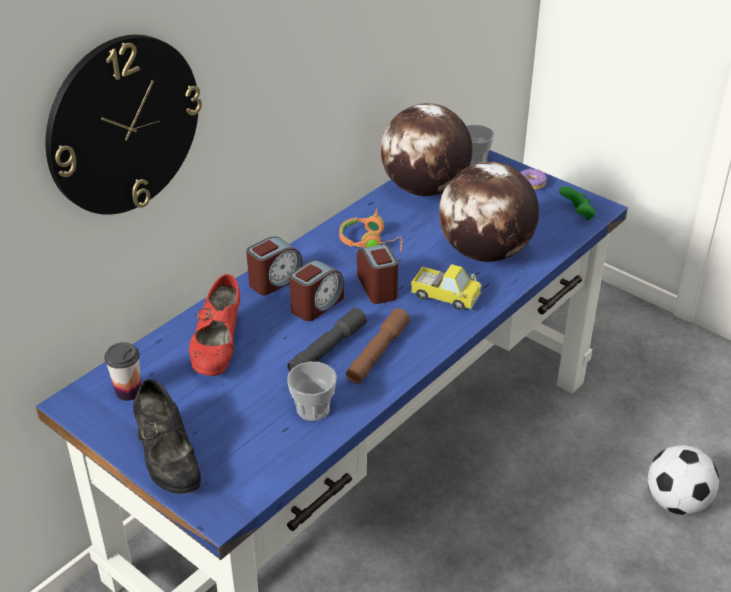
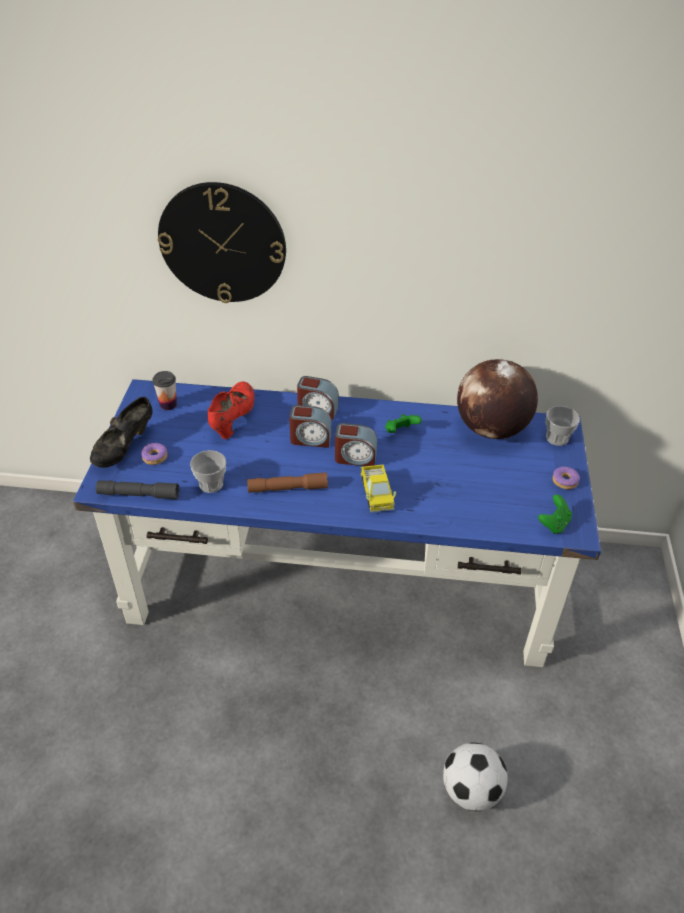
camera: 55 degrees right, 5 degrees up
red shoe [189,274,240,376] -> red shoe turned 135 degrees clockwise [208,382,254,439]
grey flashlight [287,307,367,372] -> grey flashlight moved to [96,480,179,500]
orange headphones [339,208,403,253] -> green game controller [385,414,422,433]
alarm clock [357,244,398,304] -> alarm clock turned 60 degrees clockwise [335,423,377,466]
globe [439,162,539,262] -> none
none -> donut [141,443,167,465]

